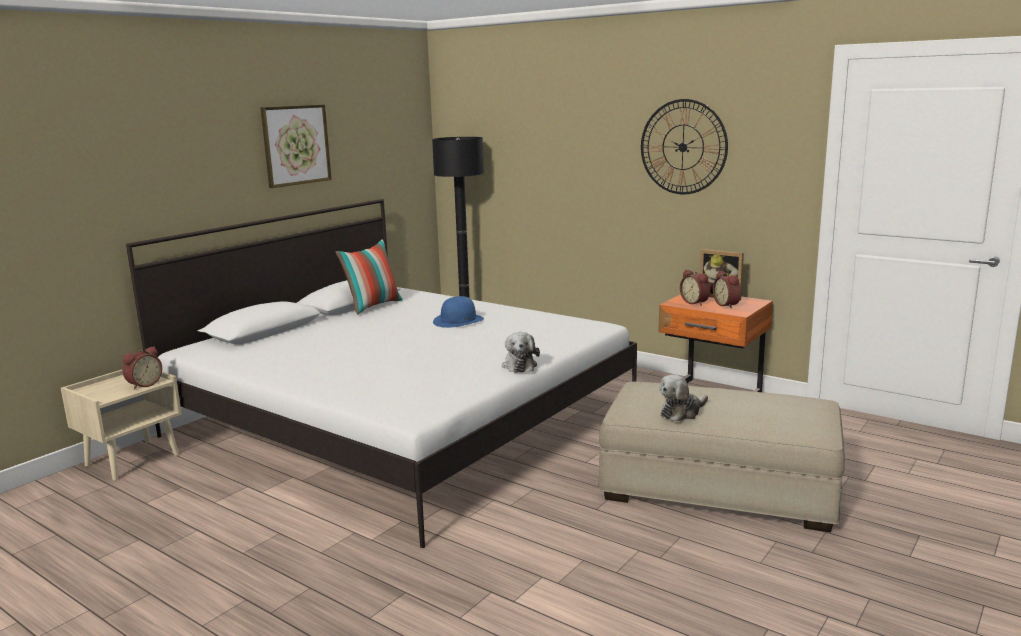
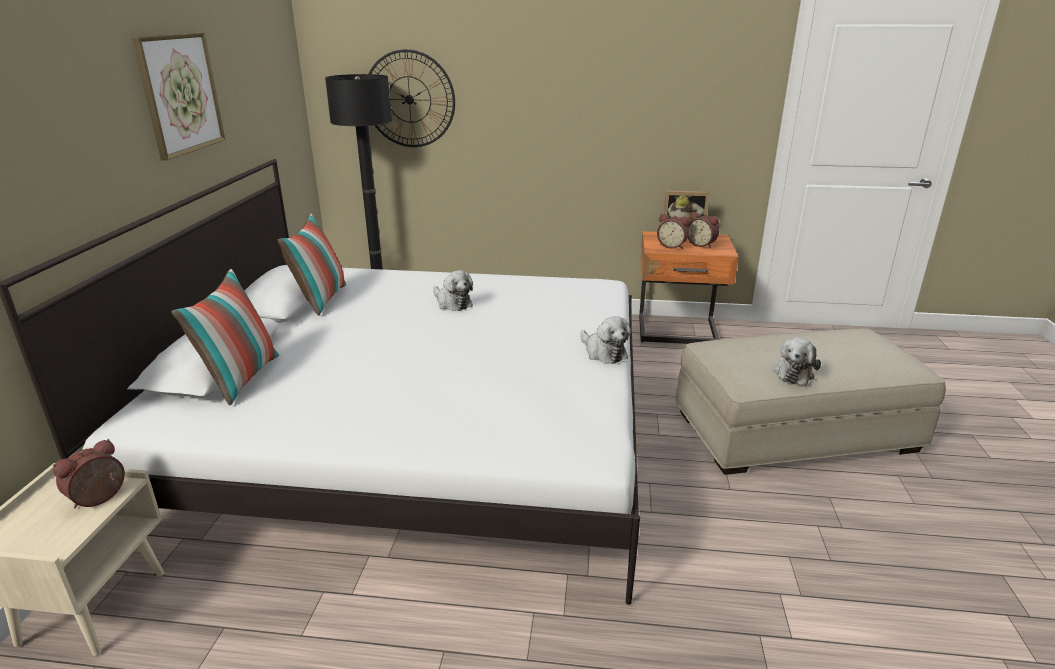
camera: 30 degrees left, 10 degrees up
alarm clock [122,346,162,390] -> alarm clock turned 150 degrees counterclockwise [53,439,125,509]
blue hat [433,296,484,328] -> plush toy [433,270,473,311]
wall clock [641,99,728,194] -> wall clock moved to [369,49,455,147]
none -> pillow [171,269,279,405]

